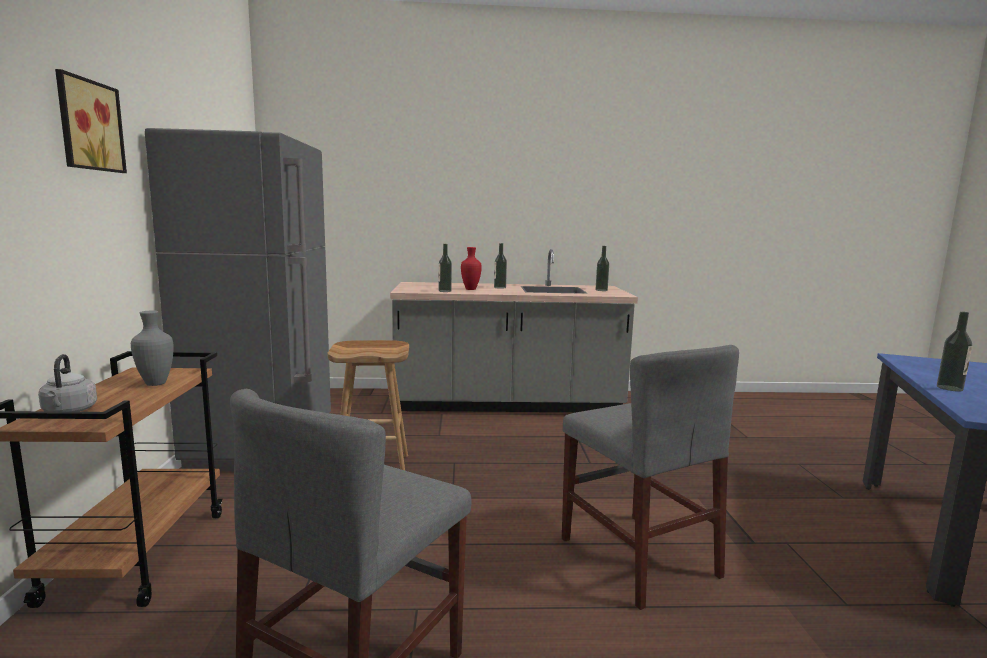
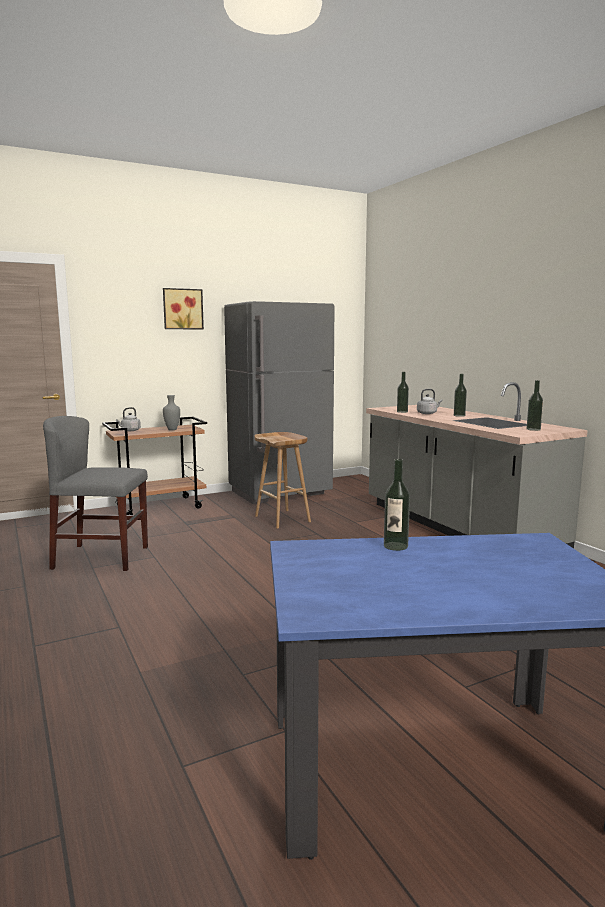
camera: 65 degrees right, 0 degrees up
red vase [461,247,482,290] -> grey kettle [417,389,442,414]
grey chair [562,345,739,610] -> none

